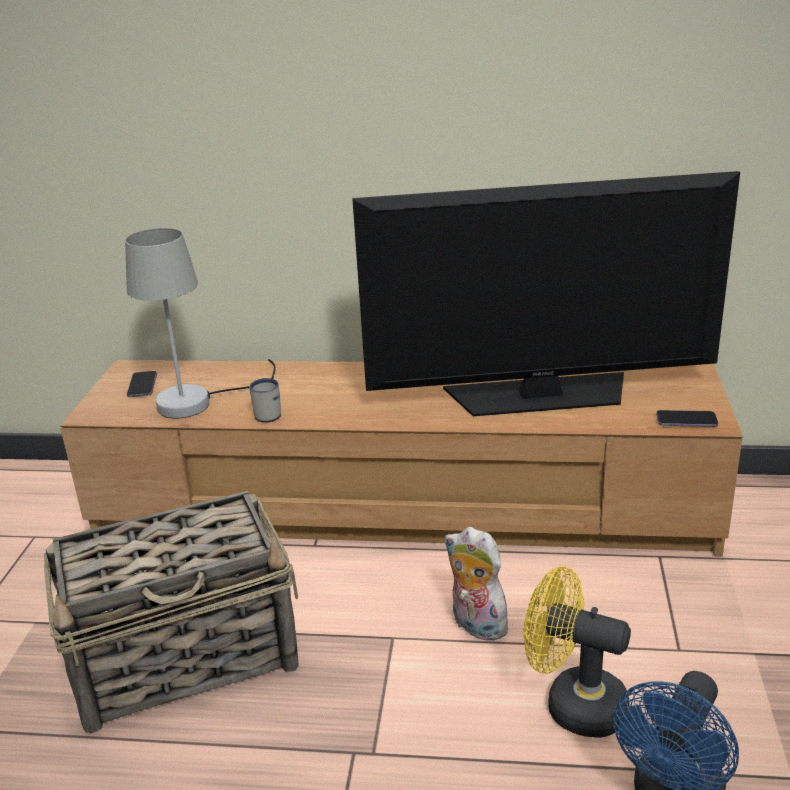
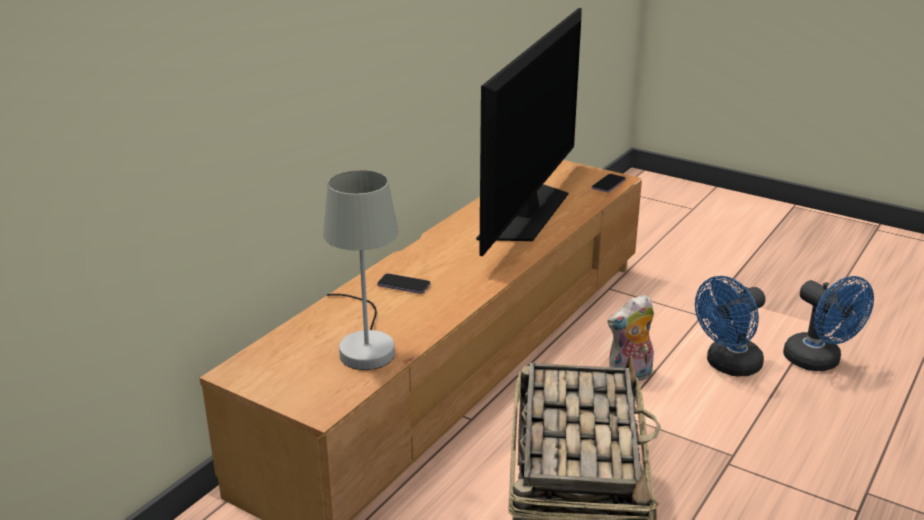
camera: 65 degrees left, 0 degrees up
phone [127,371,157,397] -> phone moved to [377,273,431,294]
white mug [249,378,281,423] -> none
yellow fan [523,566,631,738] -> blue fan [695,276,766,376]

